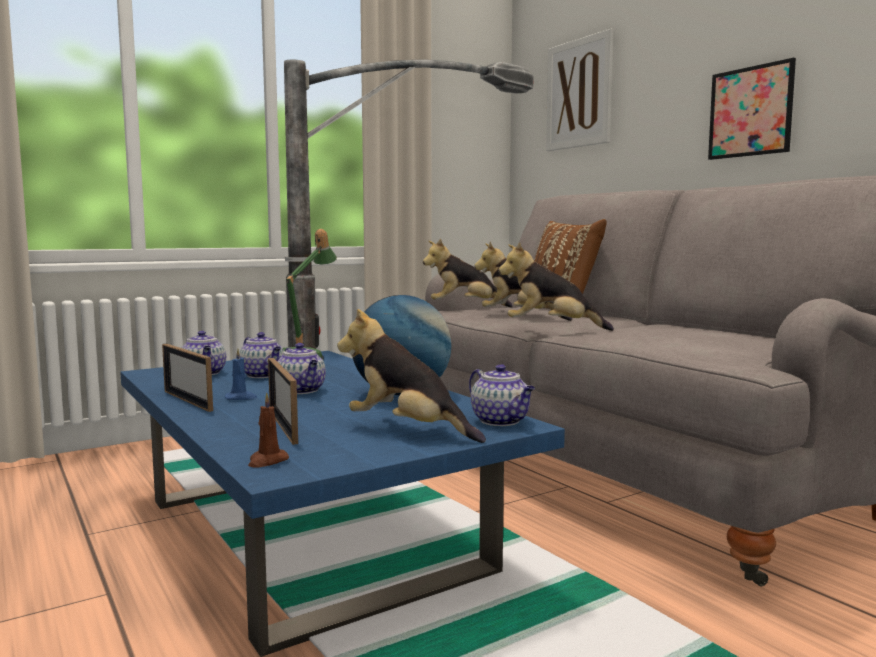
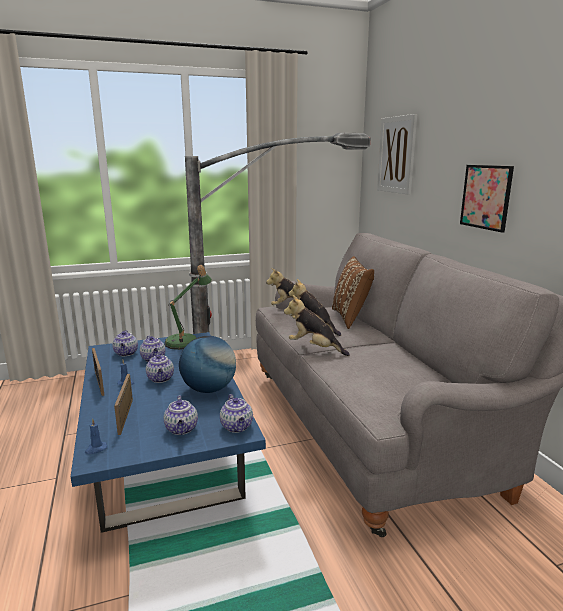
camera: 15 degrees right, 10 degrees up
brown candle [248,392,289,468] -> blue candle [85,418,107,454]
plush toy [337,309,486,443] -> teapot [164,396,198,435]

